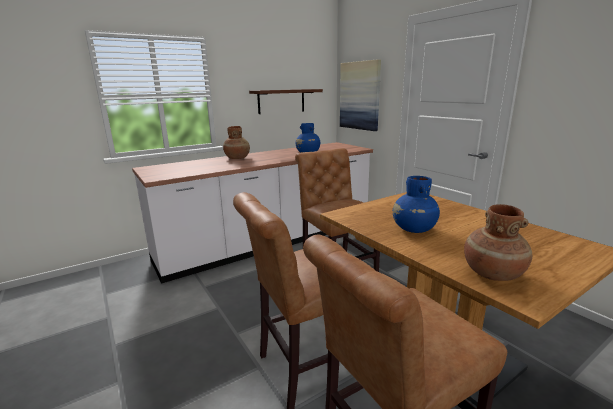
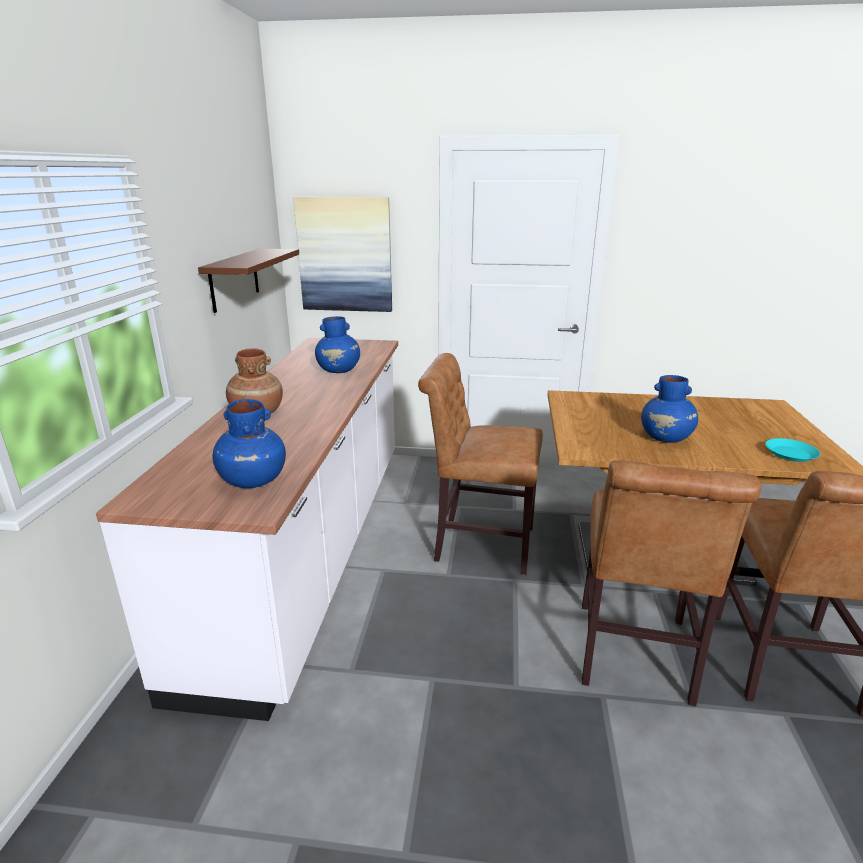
camera: 50 degrees left, 5 degrees up
brown vase [464,204,532,281] -> turquoise plate [765,438,820,462]
none -> blue vase [213,399,286,488]

